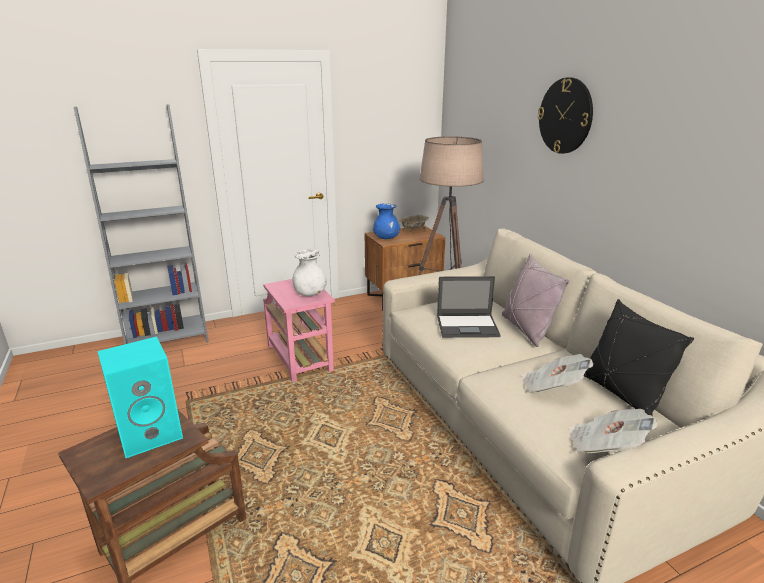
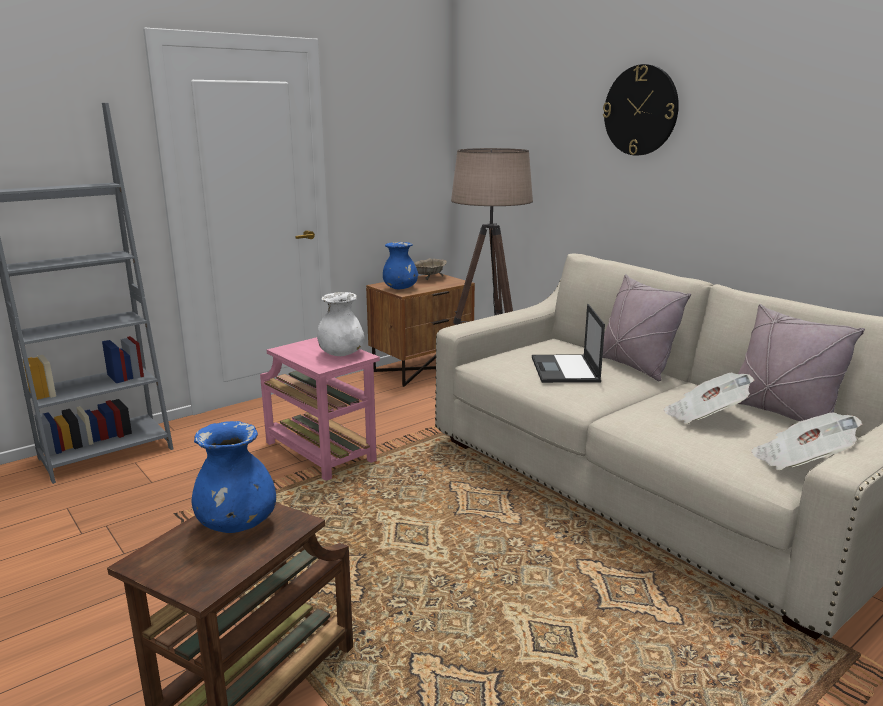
camera: 15 degrees left, 5 degrees down
turquoise speaker [97,337,183,458] -> blue vase [191,421,276,533]
laptop [437,276,501,338] -> laptop turned 105 degrees clockwise [532,304,605,383]
black pillow [584,299,694,417] -> purple pillow [738,304,865,421]

